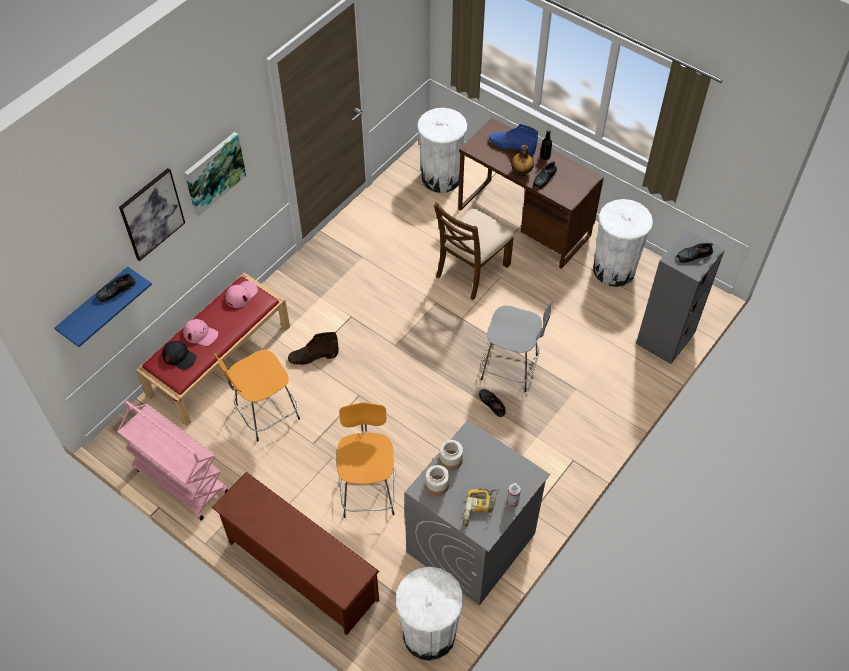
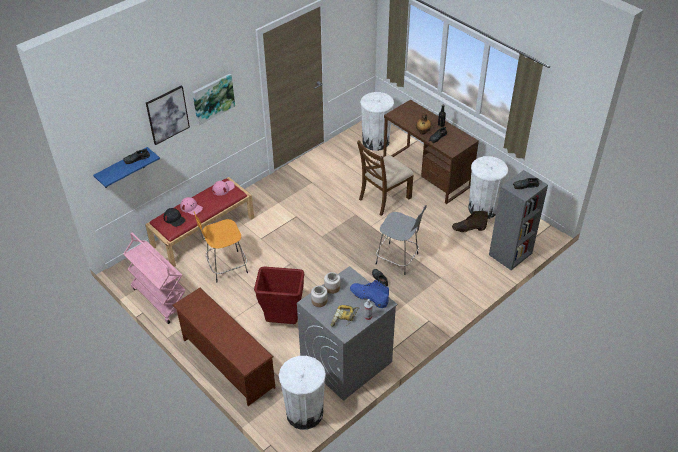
camera: 10 degrees right, 10 degrees down
brown boot [288,332,339,365] -> brown boot moved to [452,211,488,232]
orange stool [337,403,395,518] -> red trash can [254,266,304,324]
blue boot [489,124,538,156] -> blue boot moved to [350,280,389,308]

